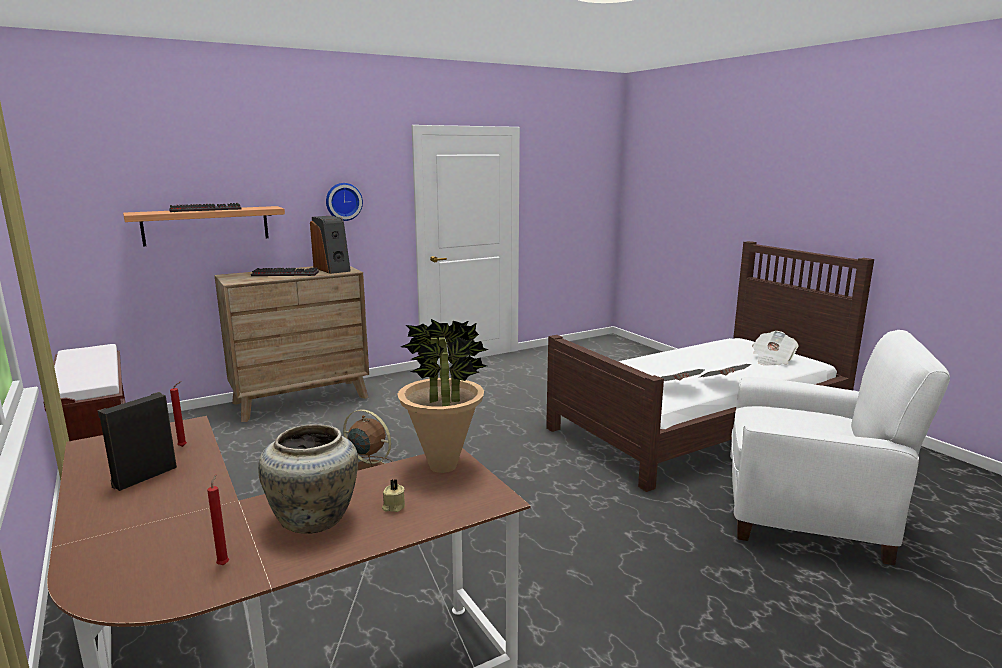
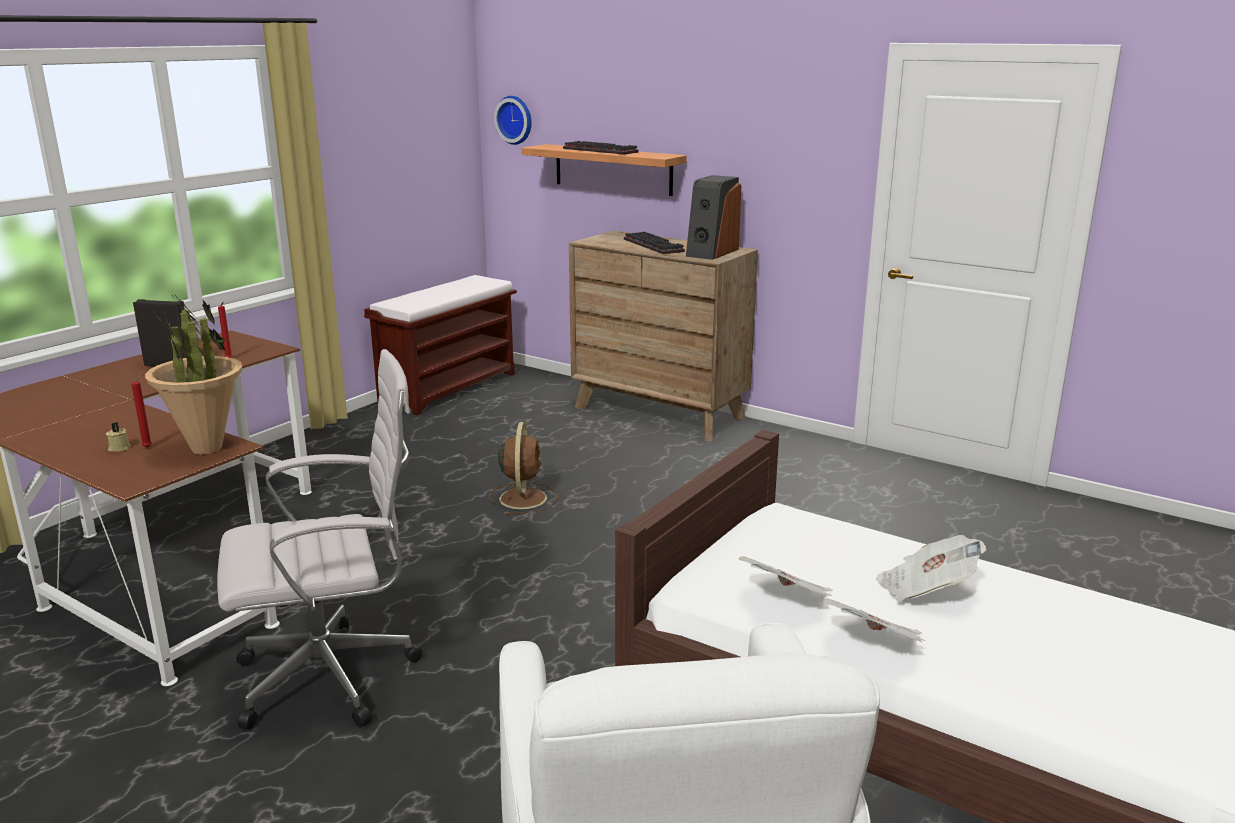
camera: 65 degrees right, 5 degrees up
red candle [207,475,229,565] -> red candle moved to [131,374,152,448]
beige vase [258,424,358,534] -> none
wall clock [326,183,363,221] -> wall clock moved to [494,96,532,145]
newspaper [752,331,799,366] -> newspaper moved to [876,535,986,601]
none -> white office chair [217,349,423,730]

